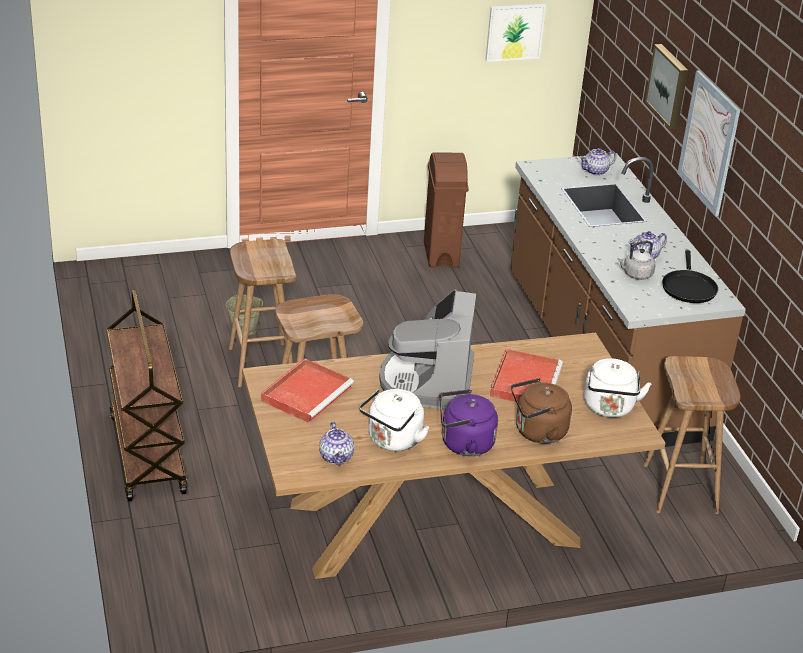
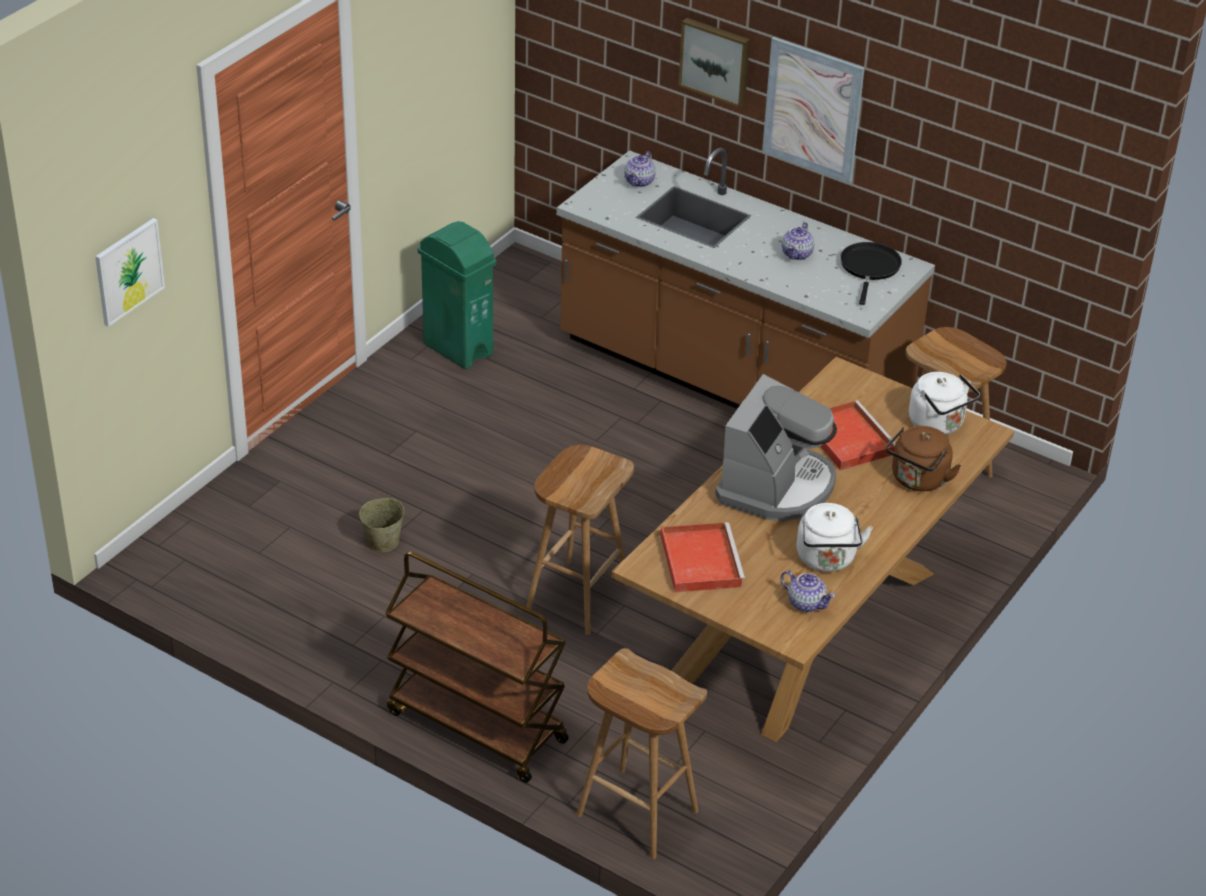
camera: 40 degrees left, 5 degrees up
brown stool [229,239,297,387] -> brown stool moved to [576,648,707,859]
coffee machine [379,289,476,409] -> coffee machine turned 120 degrees counterclockwise [715,374,837,521]
brown trash can [424,152,469,268] -> green trash can [418,221,496,369]
purple kettle [439,389,498,456] -> none
picture [485,4,546,62] -> picture moved to [95,218,165,327]
grey kettle [617,241,656,280] -> none
black frying pan [662,250,718,303] -> black frying pan turned 135 degrees counterclockwise [840,242,902,305]

